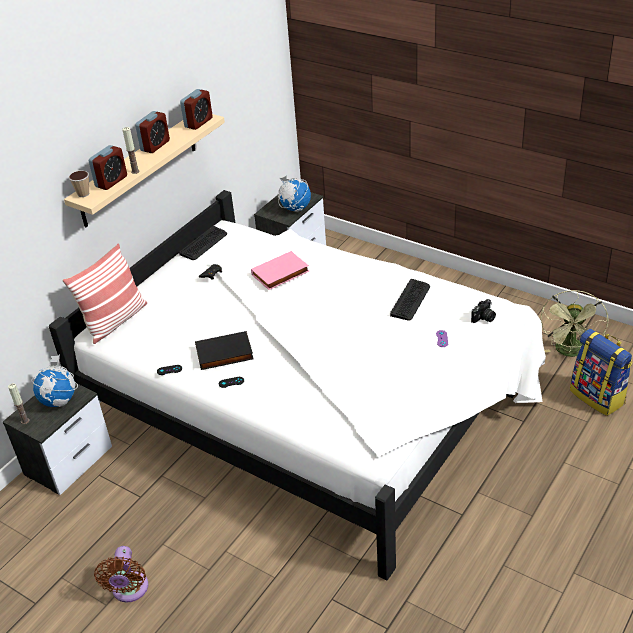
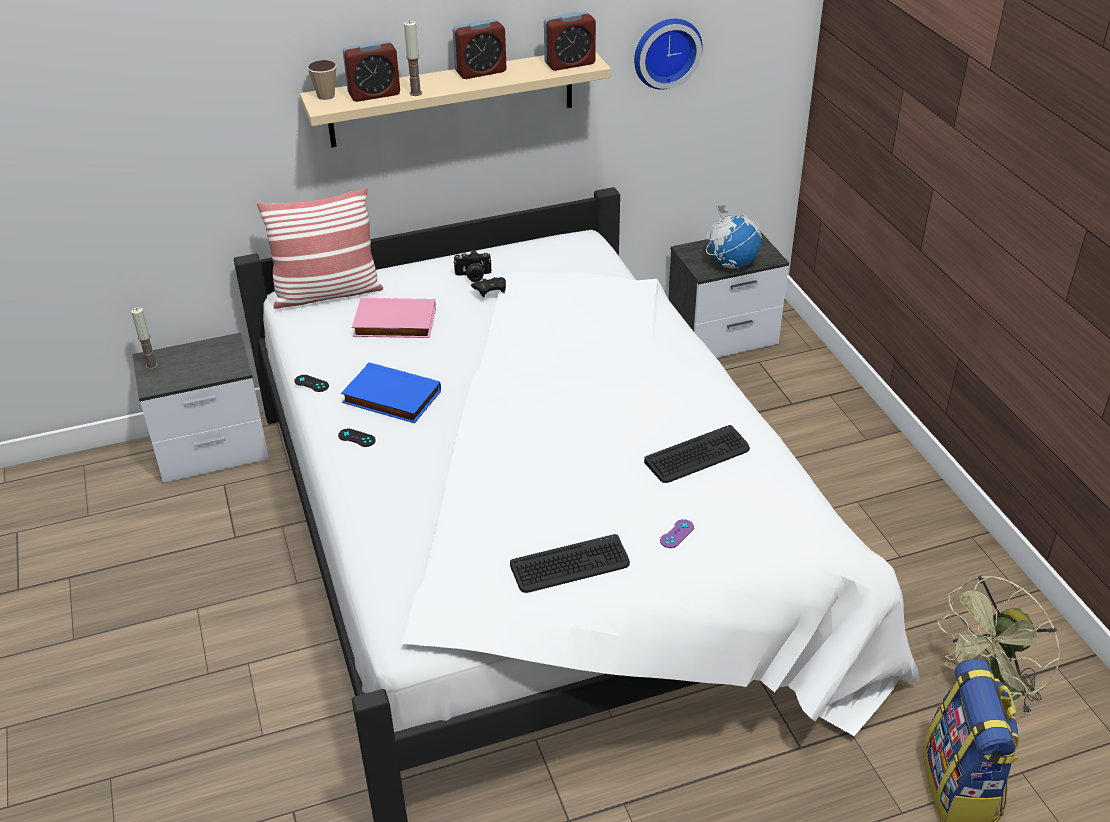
camera: 35 degrees right, 0 degrees up
globe [32,355,78,407] -> none
brown fan [94,546,148,602] -> none
keyboard [179,226,227,260] -> keyboard moved to [510,534,630,593]
black book [195,331,254,370] -> blue book [341,362,441,423]
pink book [251,251,309,290] -> pink book moved to [352,298,436,338]
camera [471,299,496,323] -> camera moved to [454,250,491,282]
none -> wall clock [634,19,703,90]

